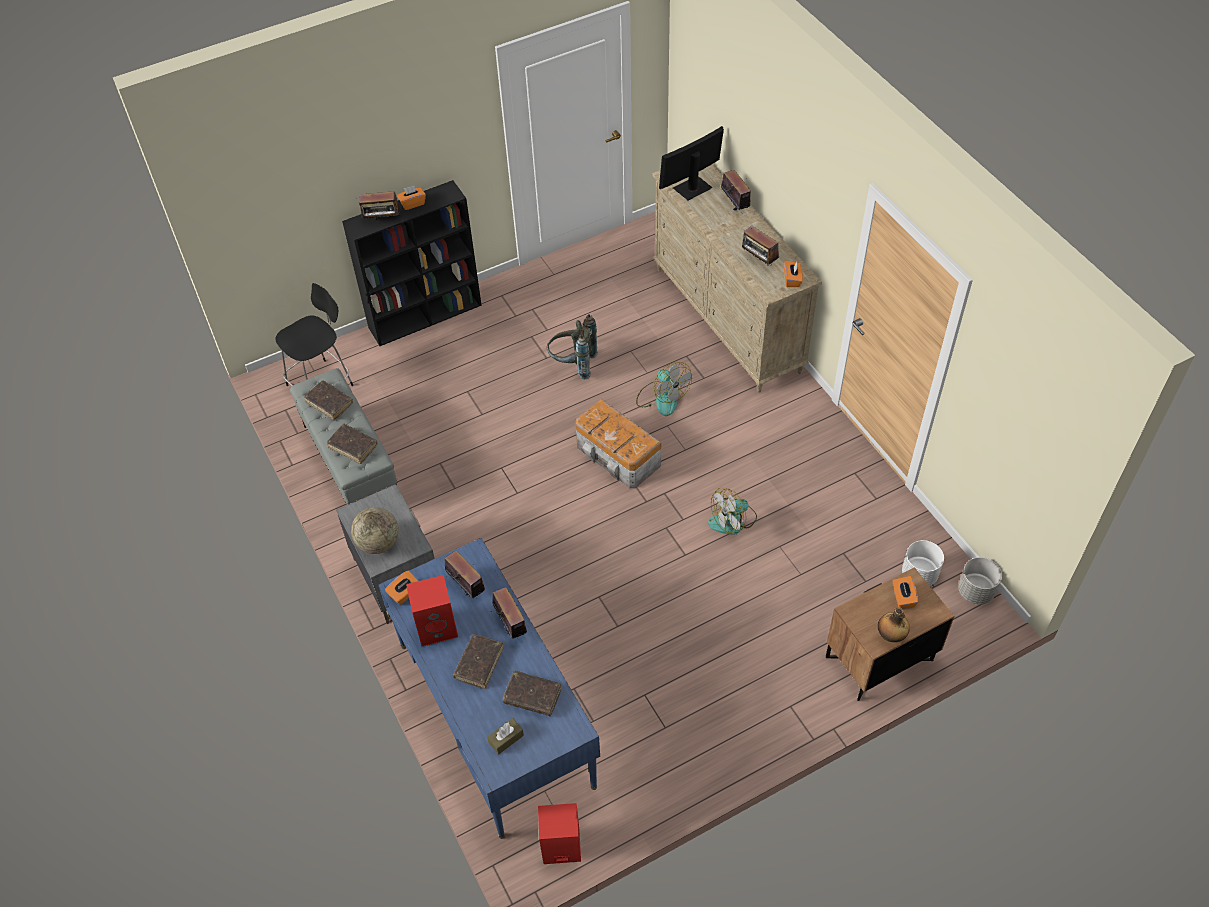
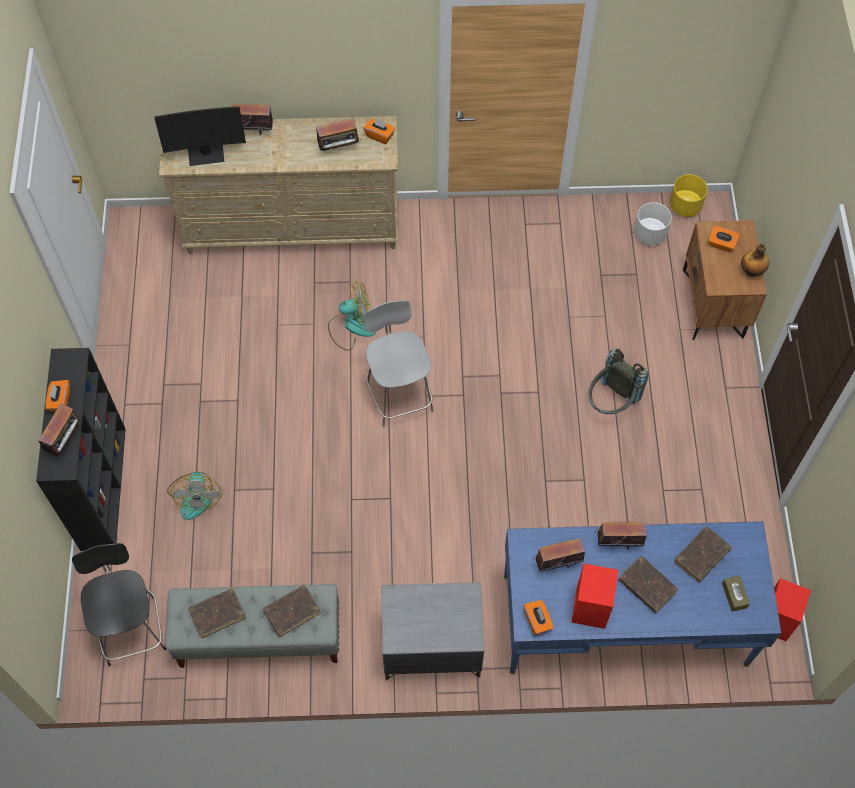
camera: 65 degrees left, 10 degrees up
globe [351,507,399,554] -> none
grey backpack [547,314,598,380] -> grey backpack moved to [588,349,648,414]
storage box [576,399,661,488] -> grey chair [363,300,434,427]
monitor [659,126,724,201] -> monitor turned 90 degrees counterclockwise [154,106,246,166]
fan [708,488,757,535] -> fan moved to [167,472,223,520]
grey planter [958,557,1002,604] -> yellow planter [670,174,708,217]

